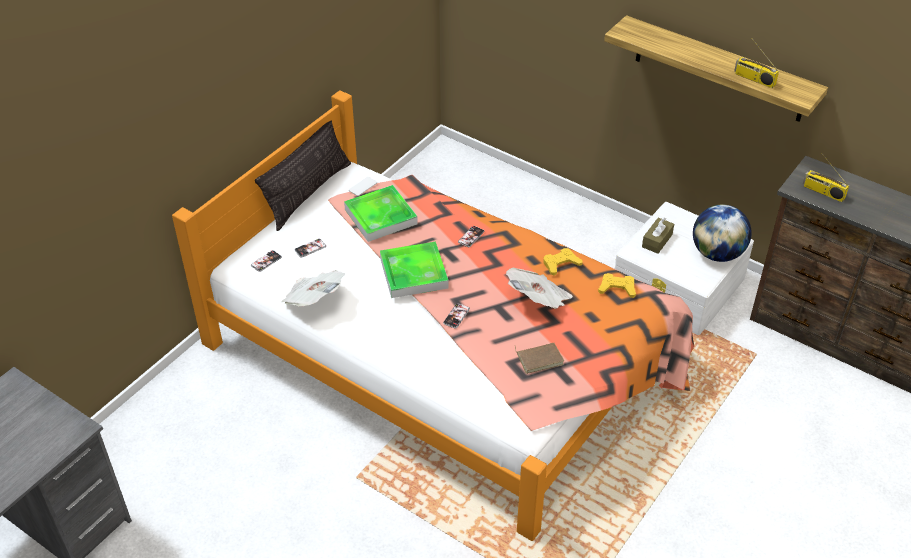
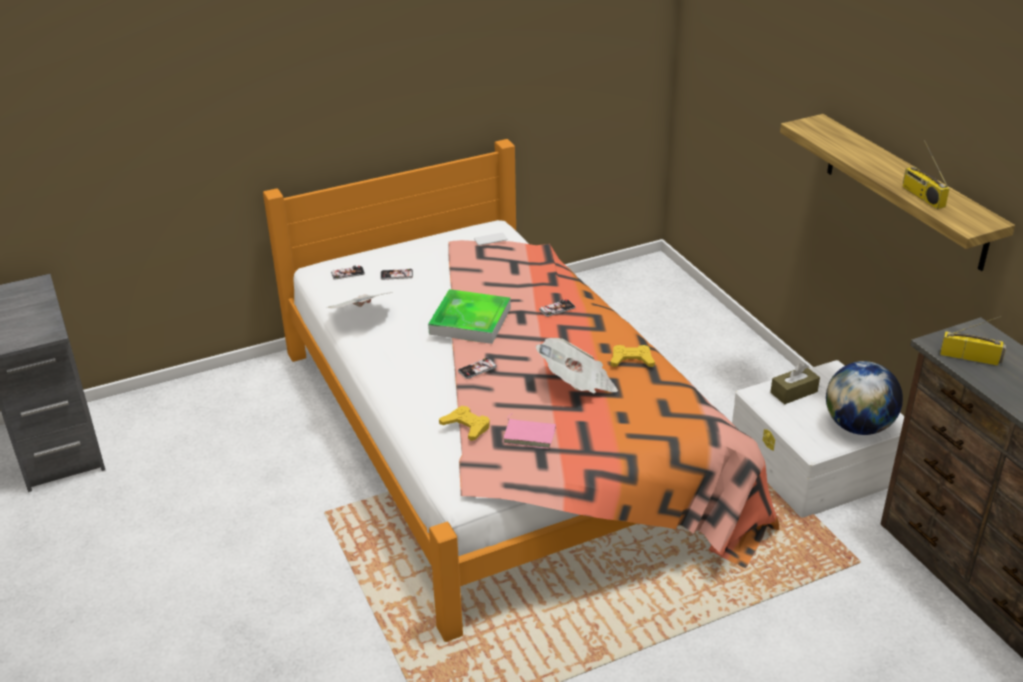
camera: 30 degrees right, 10 degrees down
pillow [255,121,351,231] -> none
tray [344,185,418,242] -> none
brown book [514,343,564,374] -> pink book [502,413,556,449]
yellow game controller [598,273,636,298] -> yellow game controller moved to [439,406,490,441]
radio [803,153,849,202] -> radio turned 135 degrees clockwise [940,316,1006,365]

